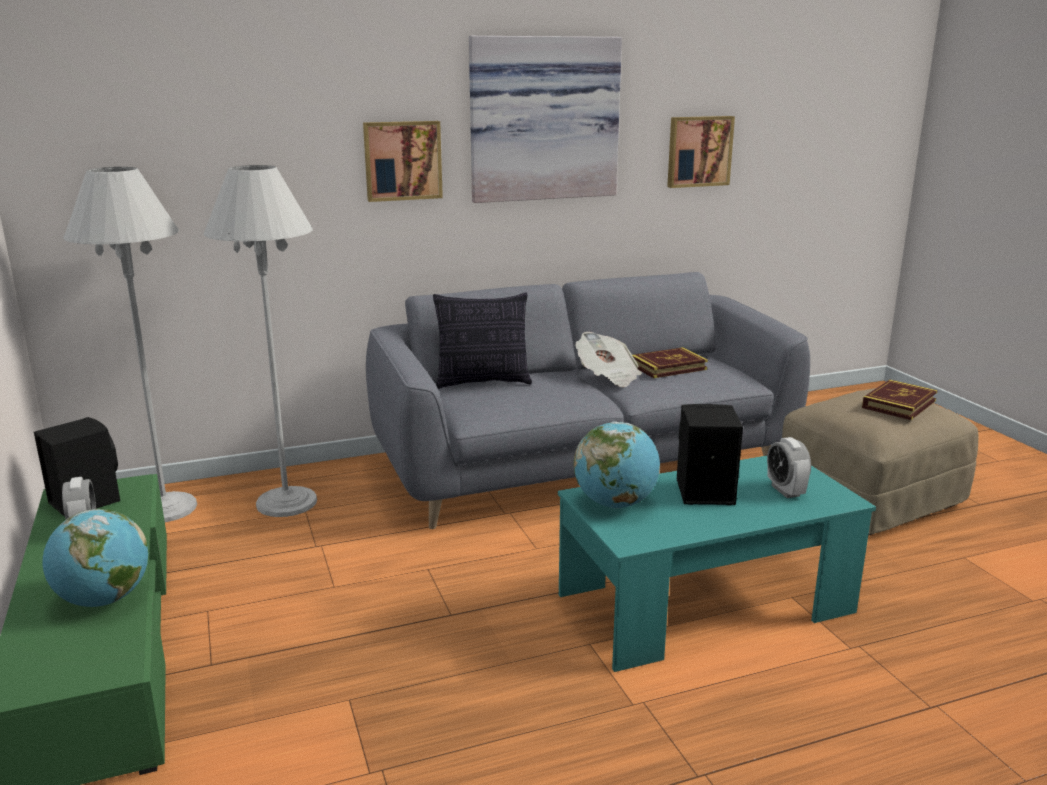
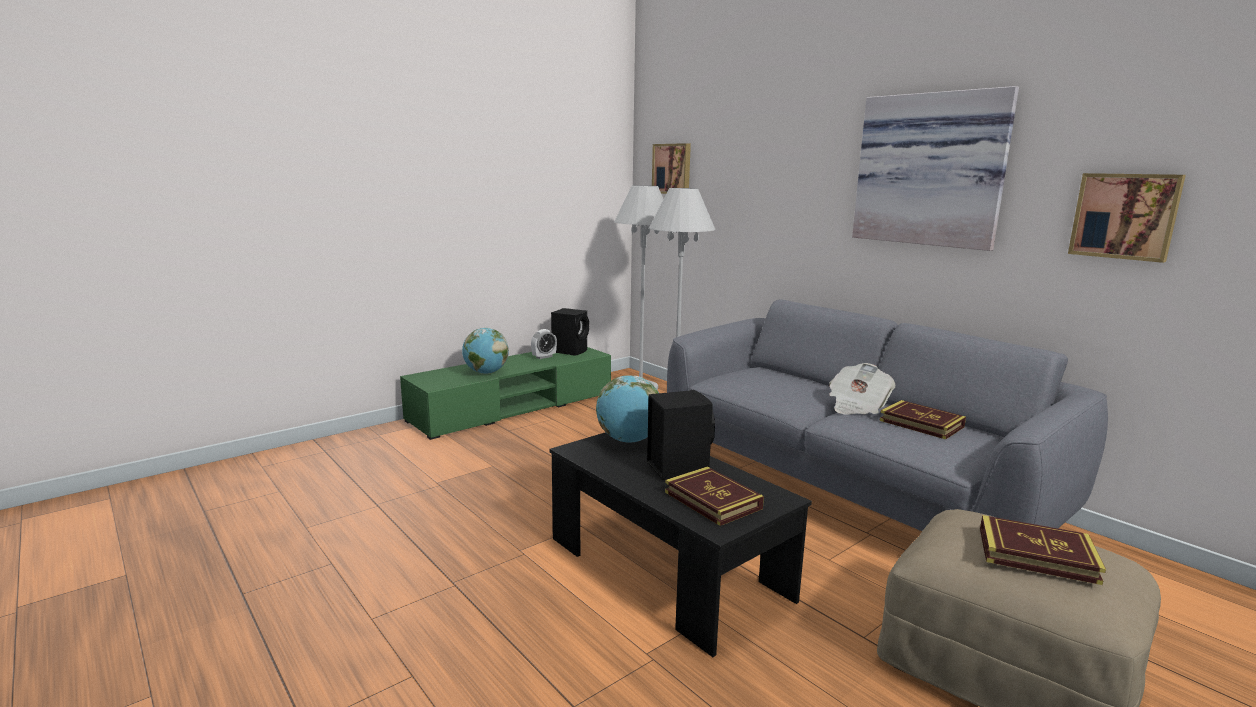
camera: 70 degrees right, 5 degrees down
picture [363,121,443,202] -> picture moved to [652,143,691,194]
pillow [433,293,532,389] -> none
turquoise coffee table [558,456,876,672] -> black coffee table [549,432,812,657]
alarm clock [767,437,811,498] -> book [665,467,764,526]

